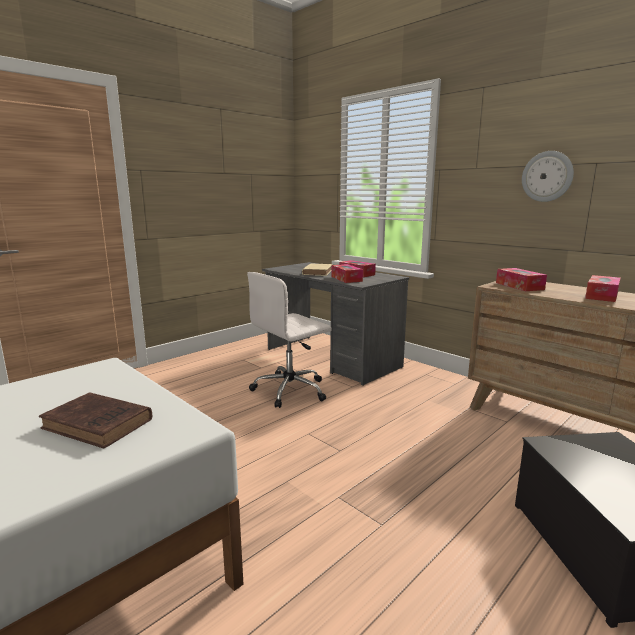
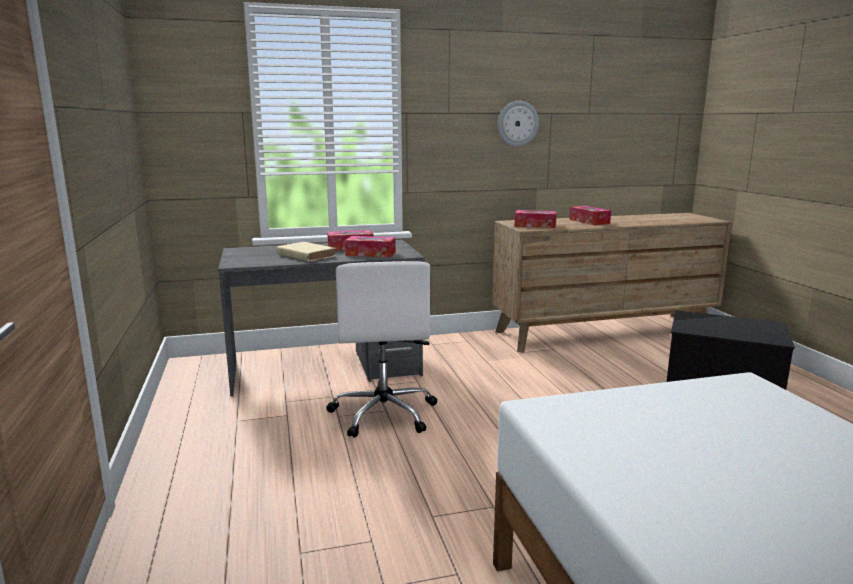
camera: 60 degrees left, 0 degrees up
brown book [39,392,152,449] -> none

